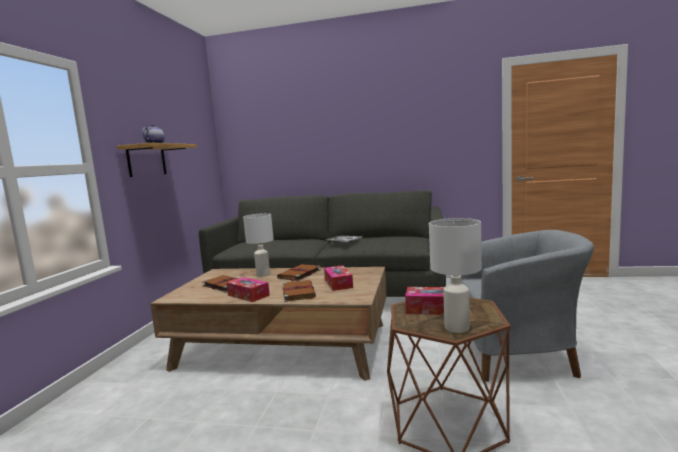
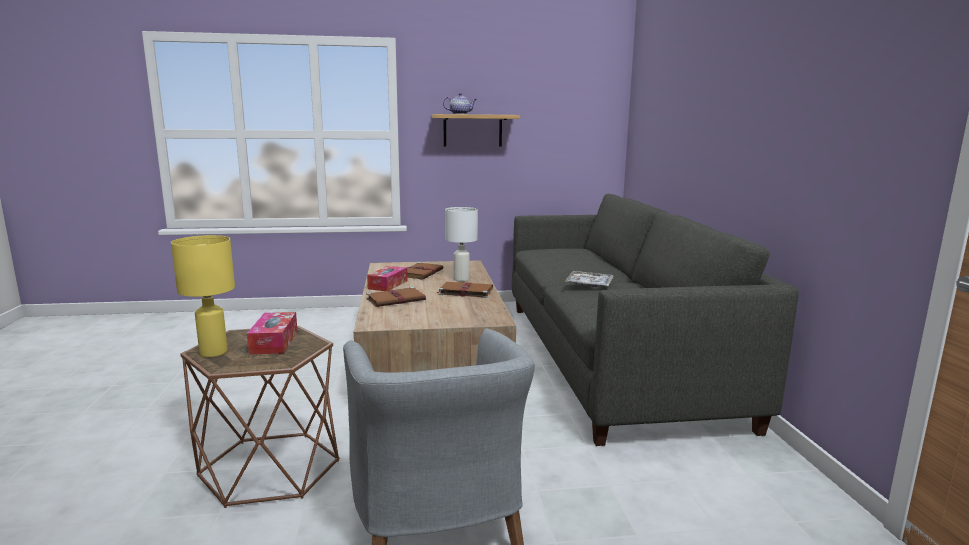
camera: 70 degrees right, 5 degrees up
tissue box [324,265,353,291] -> none
white table lamp [429,218,482,333] -> yellow table lamp [171,235,235,357]

